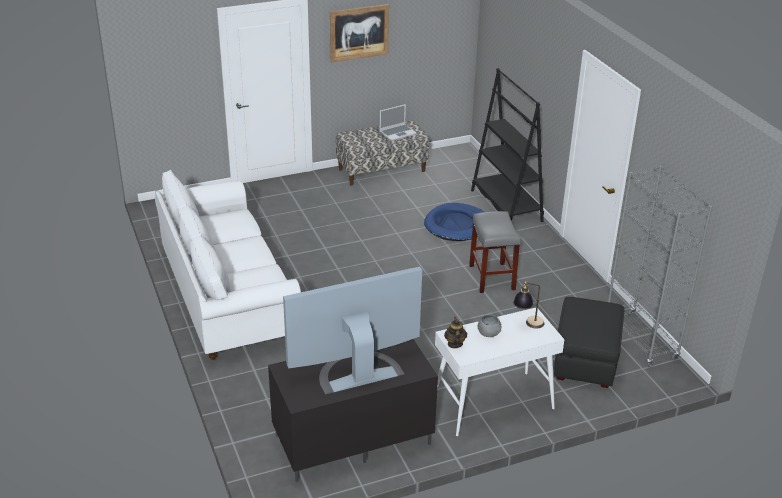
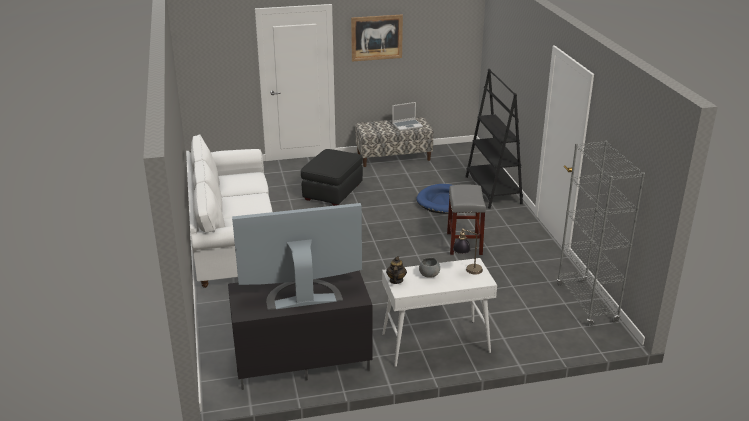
camera: 10 degrees right, 5 degrees down
black ottoman [554,297,624,388] -> black ottoman moved to [301,149,363,206]

